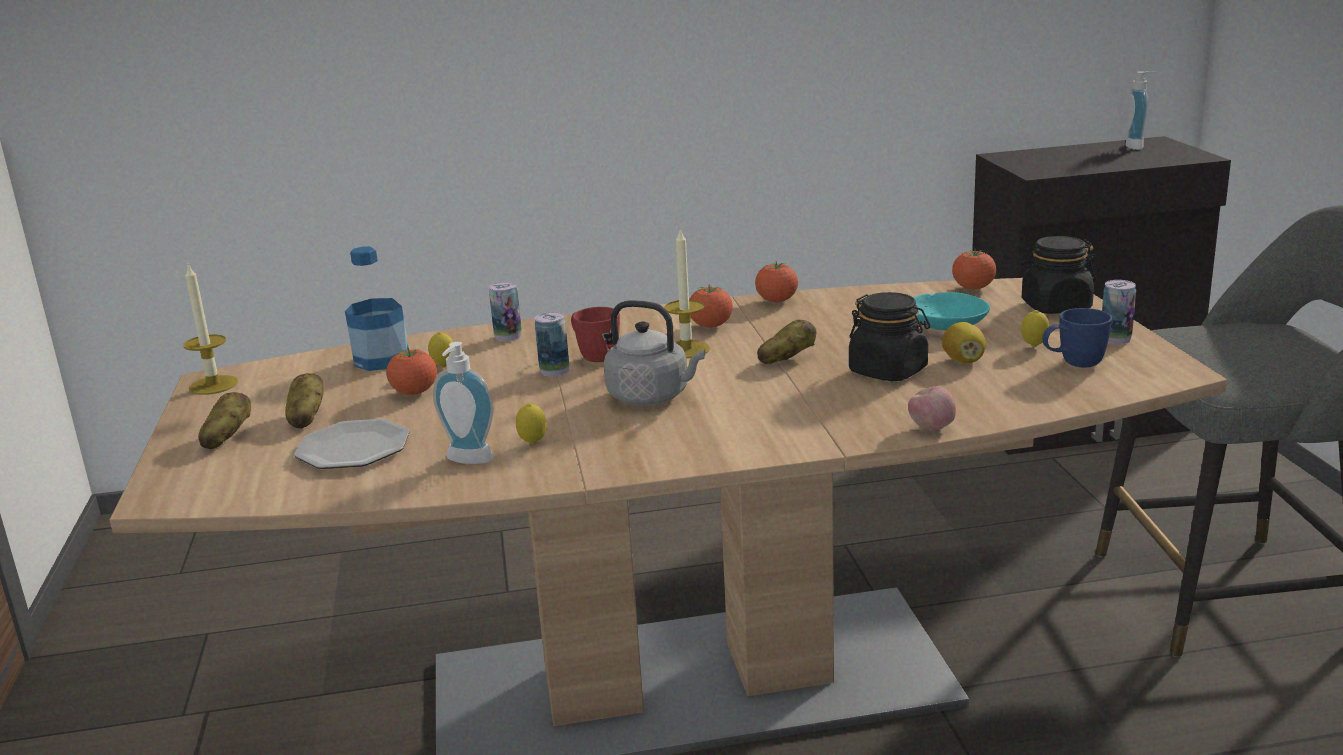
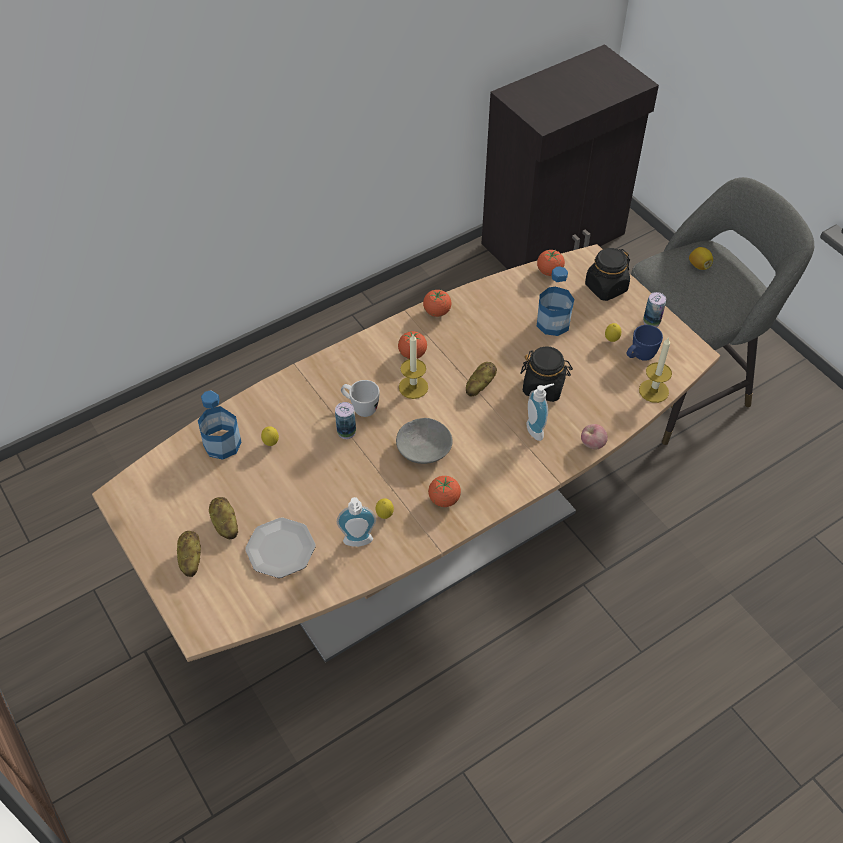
camera: 25 degrees left, 30 degrees up
candle [183,263,238,395] -> candle moved to [639,337,672,403]
tomato [386,348,437,395] -> tomato moved to [428,476,461,507]
can [489,282,522,341] -> none
red mug [571,307,620,362] -> white mug [341,380,380,417]
grey kettle [604,300,705,405] -> grey bowl [396,418,452,464]
turquoise bowl [913,292,990,330] -> bottle [537,266,574,336]
lemon [942,322,986,363] -> lemon moved to [689,247,713,270]
soap dispenser [1126,71,1157,150] -> soap dispenser moved to [526,383,554,441]

